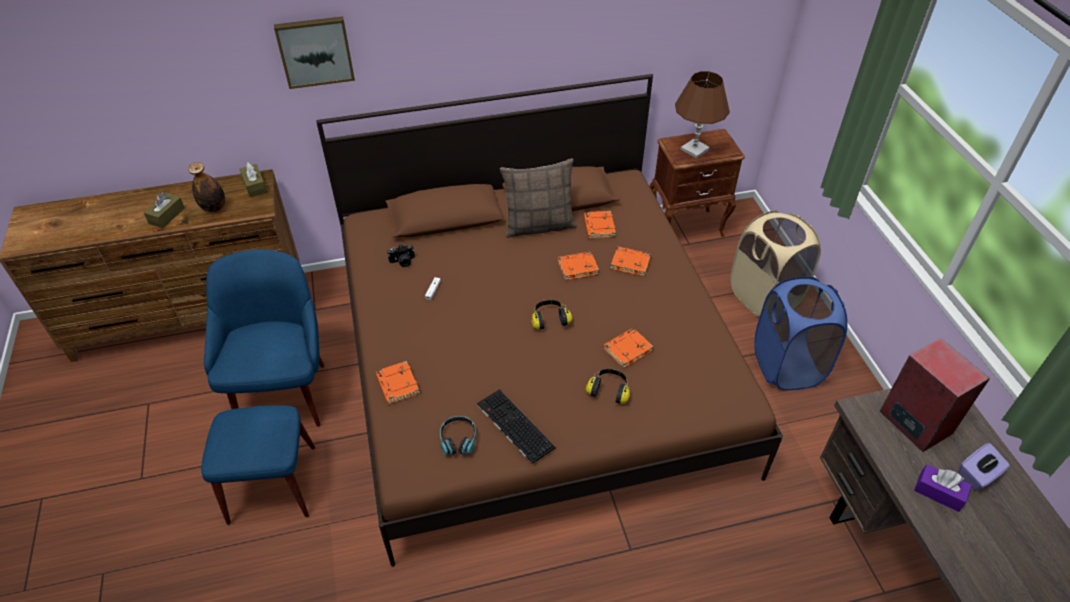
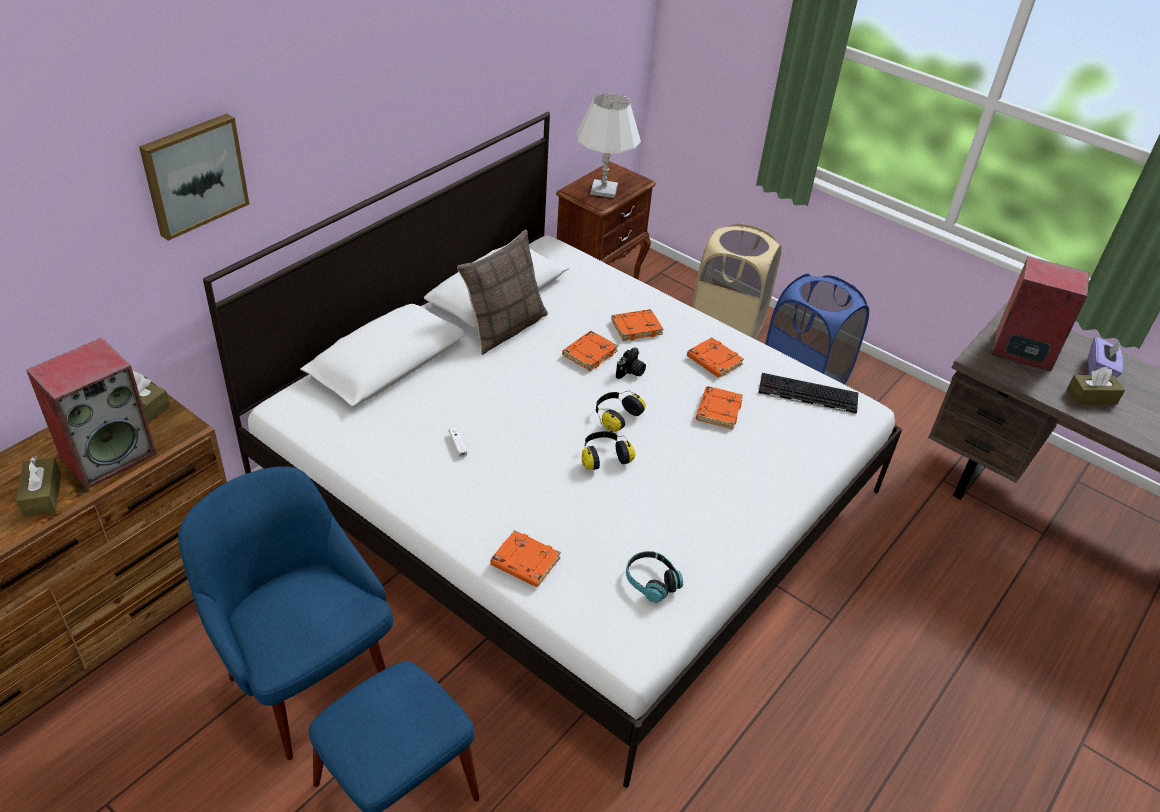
camera: 40 degrees left, 5 degrees down
bottle [188,162,225,212] -> speaker [26,338,157,489]
brown bed [316,74,783,567] -> white bed [203,112,902,788]
camera [387,245,415,267] -> camera moved to [616,348,646,379]
keyboard [477,389,556,464] -> keyboard moved to [758,373,858,414]
orange book [584,211,616,238] -> orange book moved to [687,337,744,378]
headphones [586,369,630,404] -> headphones moved to [582,431,635,470]
brown table lamp [675,71,730,158] -> white table lamp [577,93,641,198]
purple tissue box [914,464,972,512] -> brown tissue box [1067,367,1125,405]

